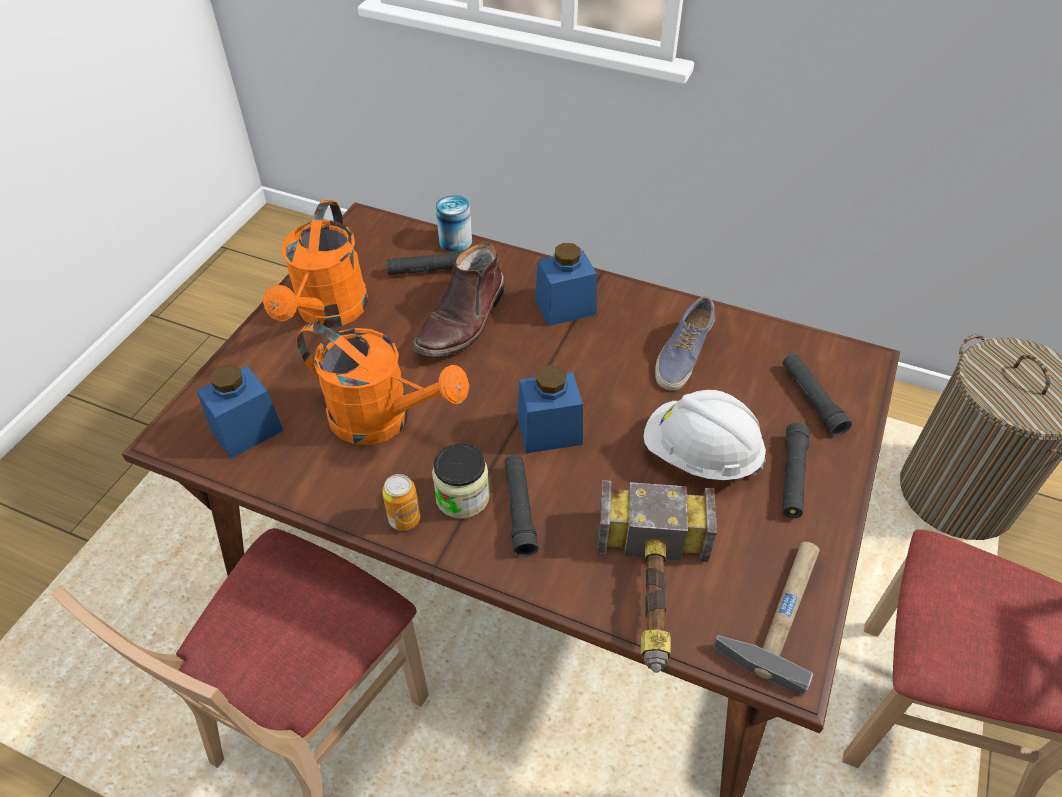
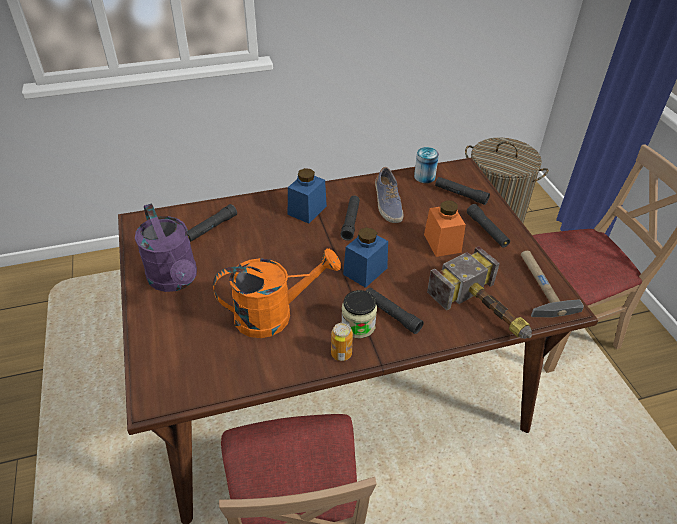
camera: 40 degrees left, 5 degrees down
blue jar [197,364,284,459] -> none
orange watering can [263,200,368,328] -> purple watering can [135,204,197,292]
brown boot [413,242,505,357] -> none
can [436,195,472,252] -> can moved to [414,147,439,183]
white hard hat [644,390,766,480] -> orange jar [424,200,466,257]
none -> black flashlight [340,196,360,240]

